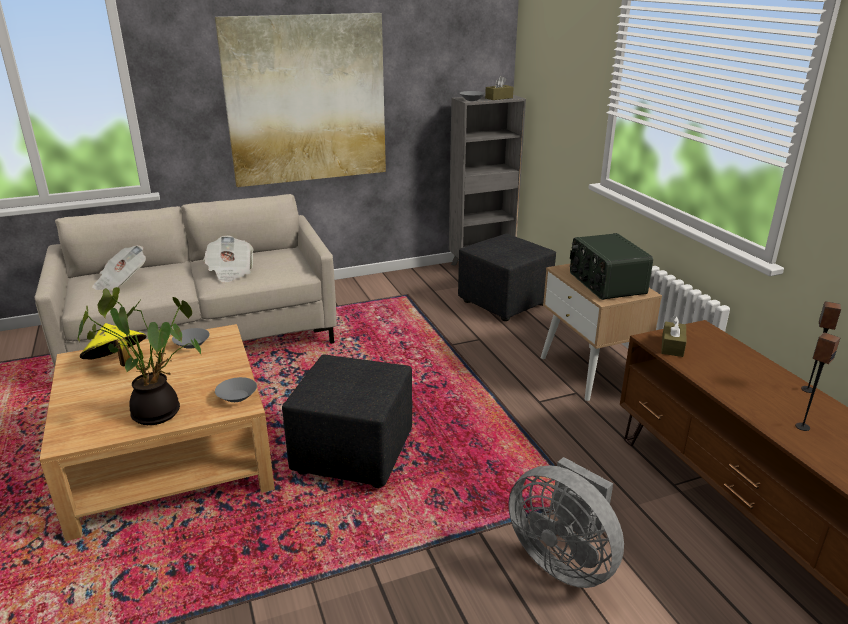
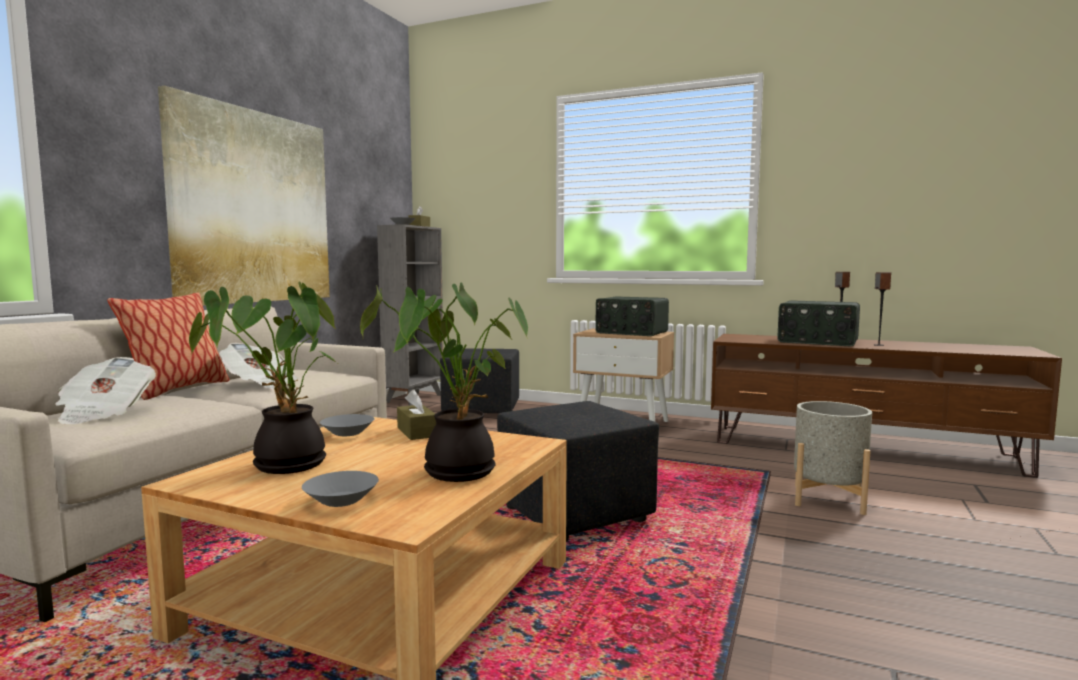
camera: 45 degrees left, 20 degrees down
yellow hat [80,323,147,366] -> potted plant [189,281,337,474]
grey bowl [215,377,257,402] -> grey bowl moved to [302,471,379,507]
grey fan [509,457,624,588] -> grey planter [794,401,872,515]
brown tissue box [661,316,686,357] -> brown tissue box moved to [397,390,436,440]
none -> pillow [107,293,229,400]
none -> radio [777,301,860,346]

